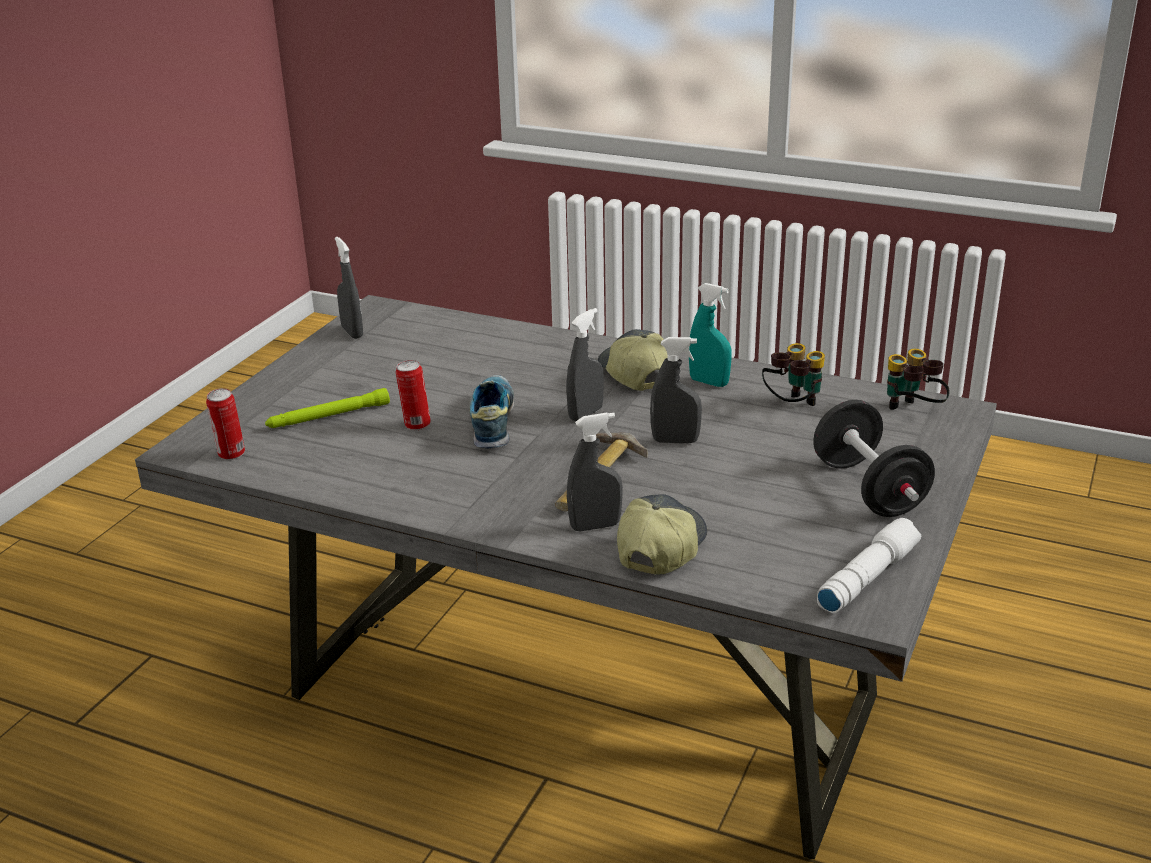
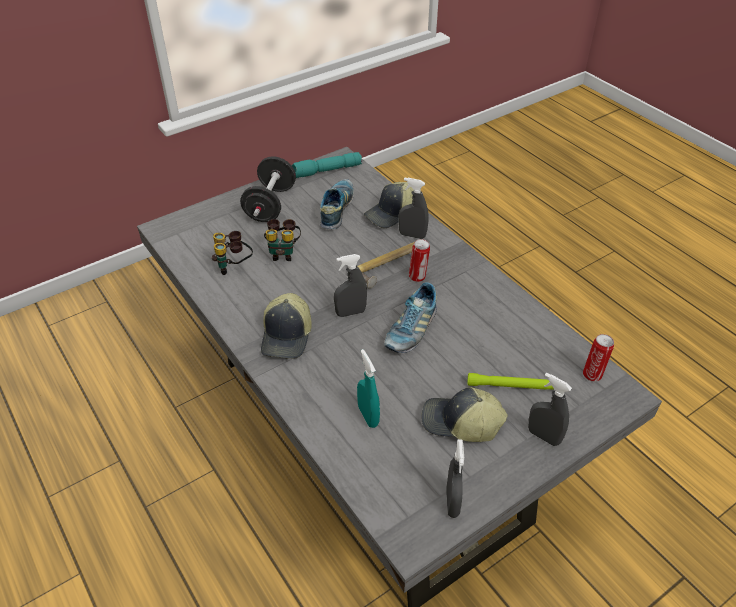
camera: 150 degrees left, 15 degrees up
can [396,360,431,430] -> can moved to [409,239,430,282]
grey spray bottle [650,337,702,444] -> grey spray bottle moved to [528,373,572,446]
turquoise spray bottle [689,283,732,387] -> turquoise spray bottle moved to [357,349,380,428]
white flashlight [817,518,921,613] -> turquoise flashlight [292,152,362,178]
binoculars [887,349,950,410] -> binoculars moved to [264,219,301,261]
none -> shoe [320,179,354,229]
none -> cap [421,387,508,442]

